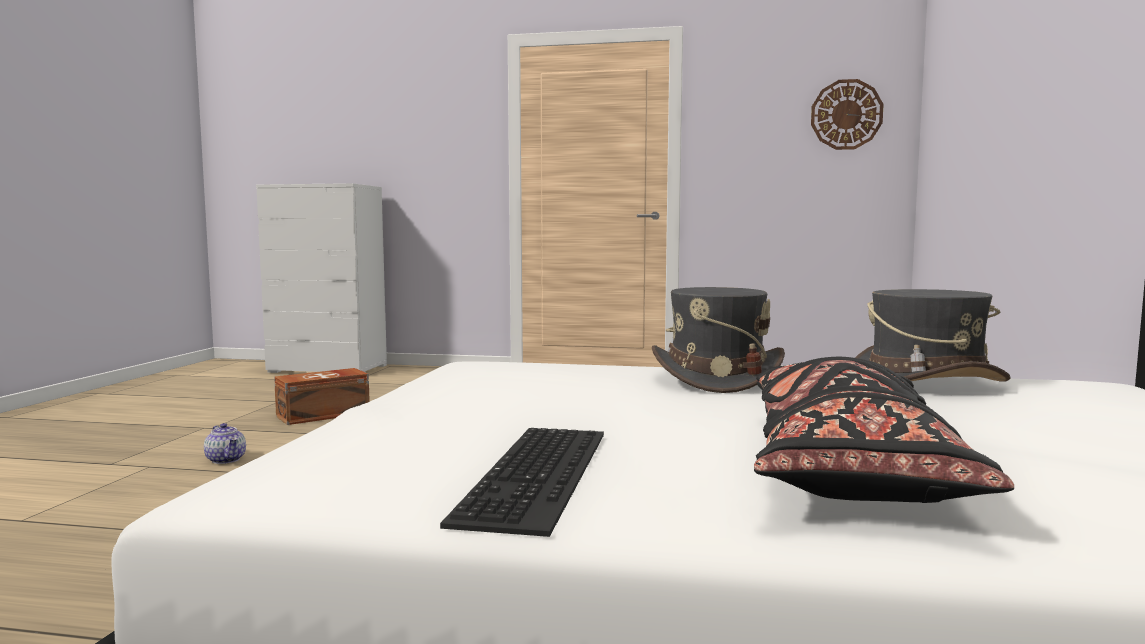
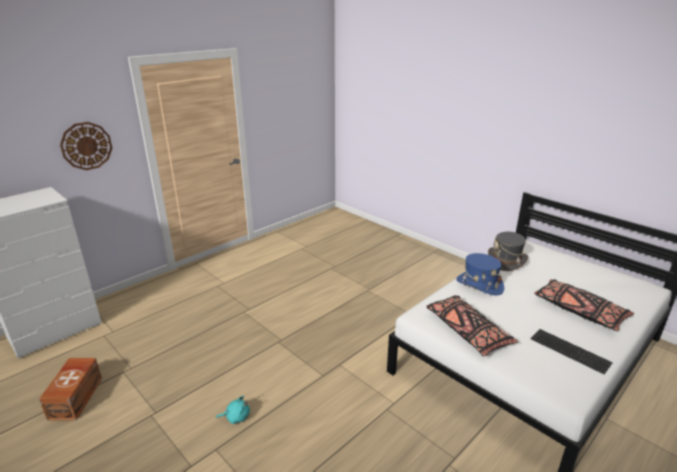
camera: 55 degrees left, 20 degrees up
teapot [204,423,246,464] -> turquoise plush toy [216,395,250,424]
brown storage box [274,368,370,425] -> brown storage box moved to [39,358,102,421]
grey hat [652,287,785,393] -> blue hat [456,253,504,295]
wall clock [811,79,884,150] -> wall clock moved to [60,122,112,170]
none -> black pillow [426,295,518,356]

